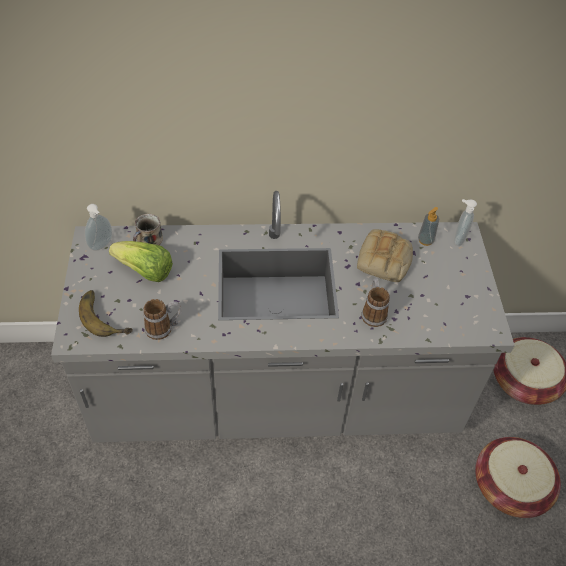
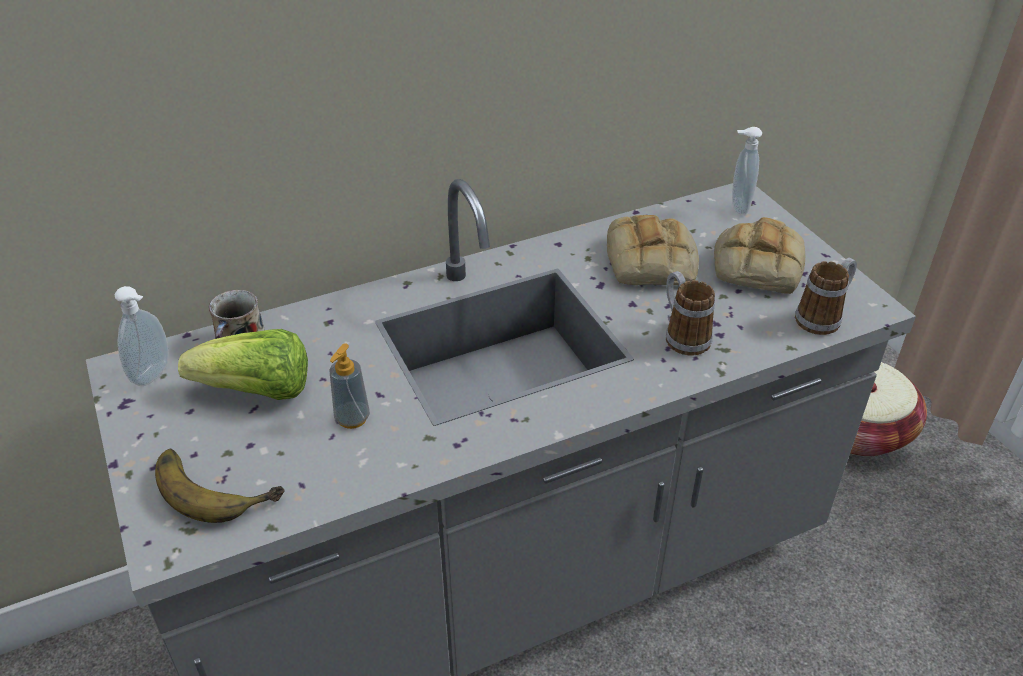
camera: 20 degrees left, 10 degrees down
mug [143,299,182,340] -> mug moved to [795,258,857,335]
soap dispenser [418,207,439,246] -> soap dispenser moved to [330,343,370,429]
basket [475,437,561,518] -> none
none -> bread [714,217,805,294]

